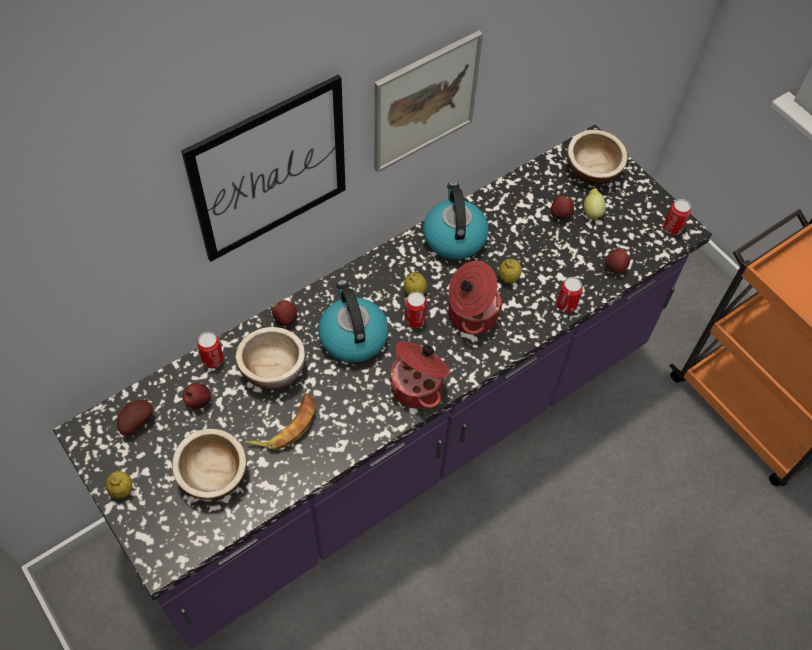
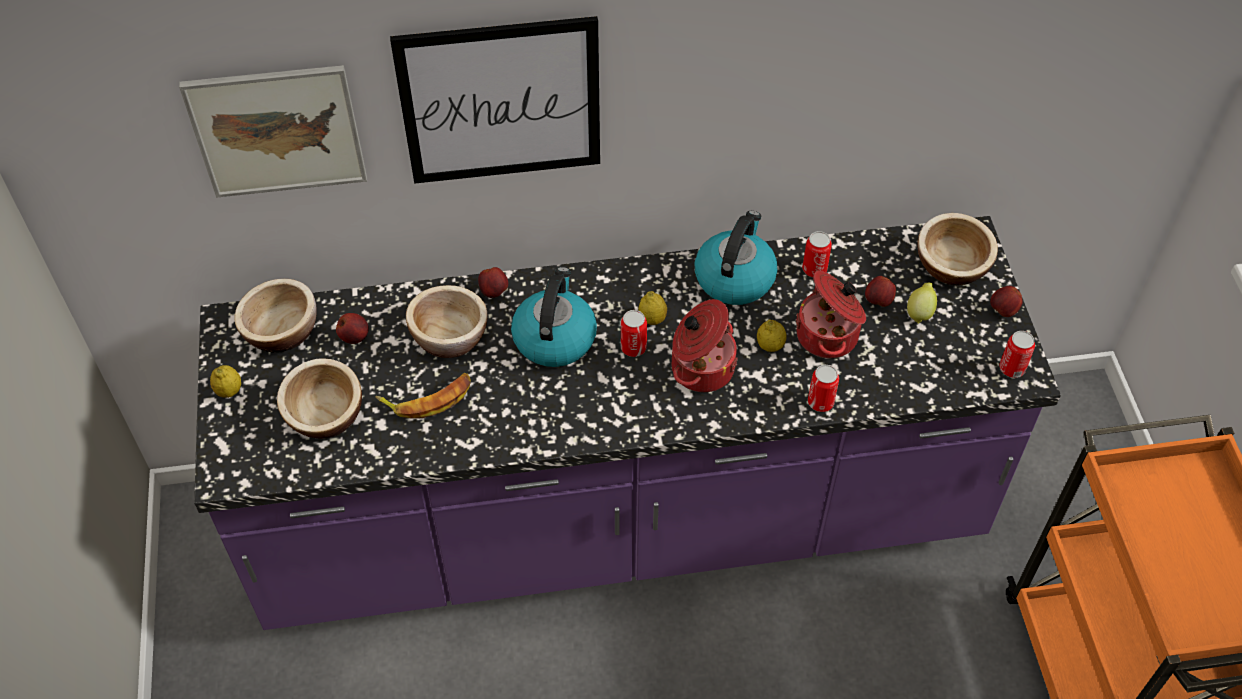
camera: 30 degrees right, 5 degrees down
potato [117,400,153,436] -> bowl [235,279,317,352]
can [197,332,224,368] -> can moved to [802,231,832,277]
picture [374,30,483,173] -> picture moved to [179,65,367,197]
cooking pot [390,341,449,409] -> cooking pot moved to [795,271,866,358]
apple [605,249,630,273] -> apple moved to [990,286,1023,317]

